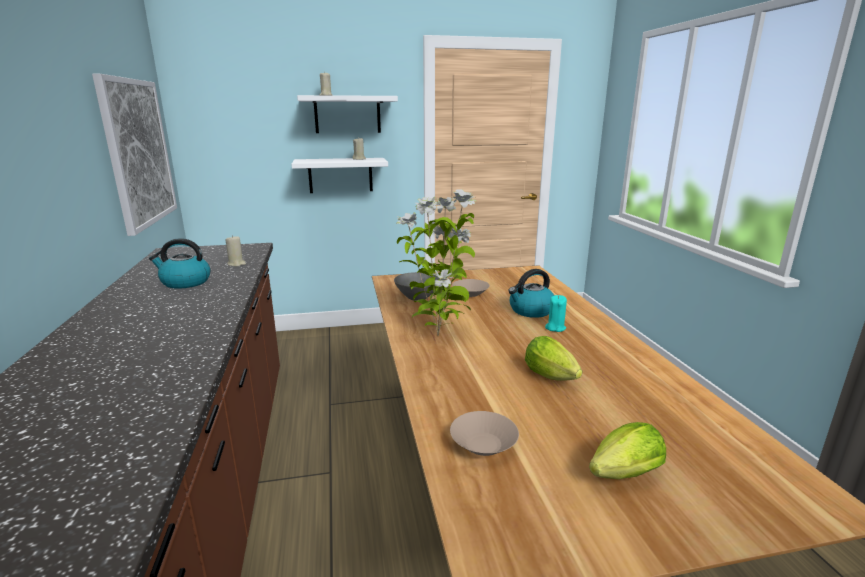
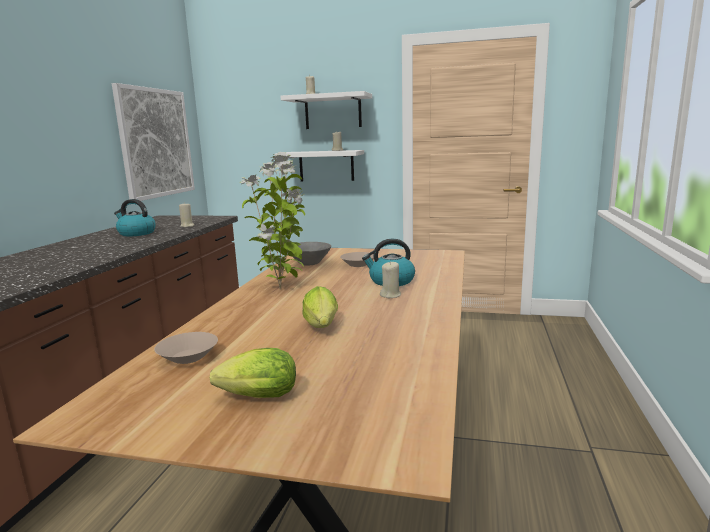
camera: 25 degrees right, 5 degrees down
turquoise candle [545,295,567,332] -> beige candle [380,261,401,298]

